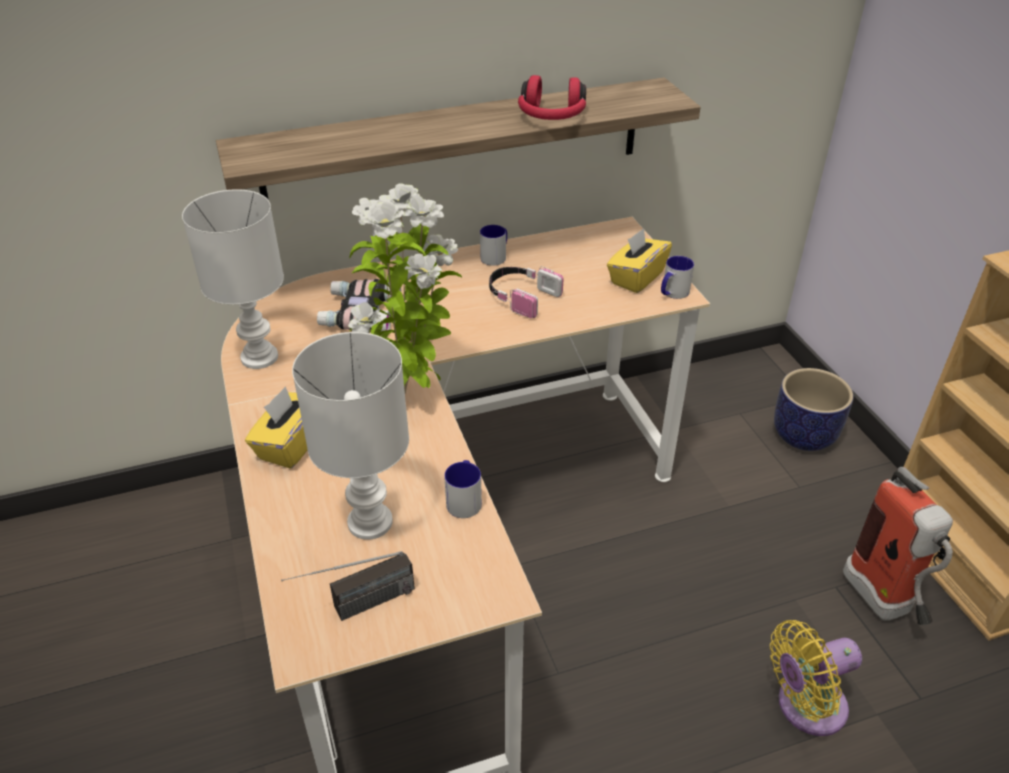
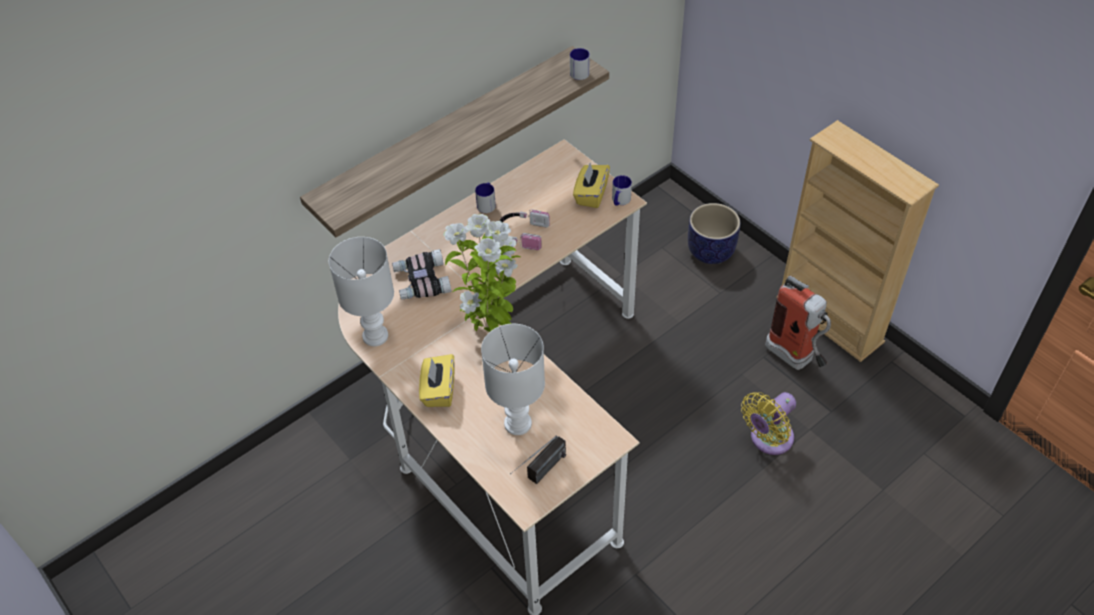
camera: 20 degrees left, 10 degrees up
mug [444,460,482,518] -> mug moved to [570,48,590,80]
red headphones [518,75,586,120] -> none

